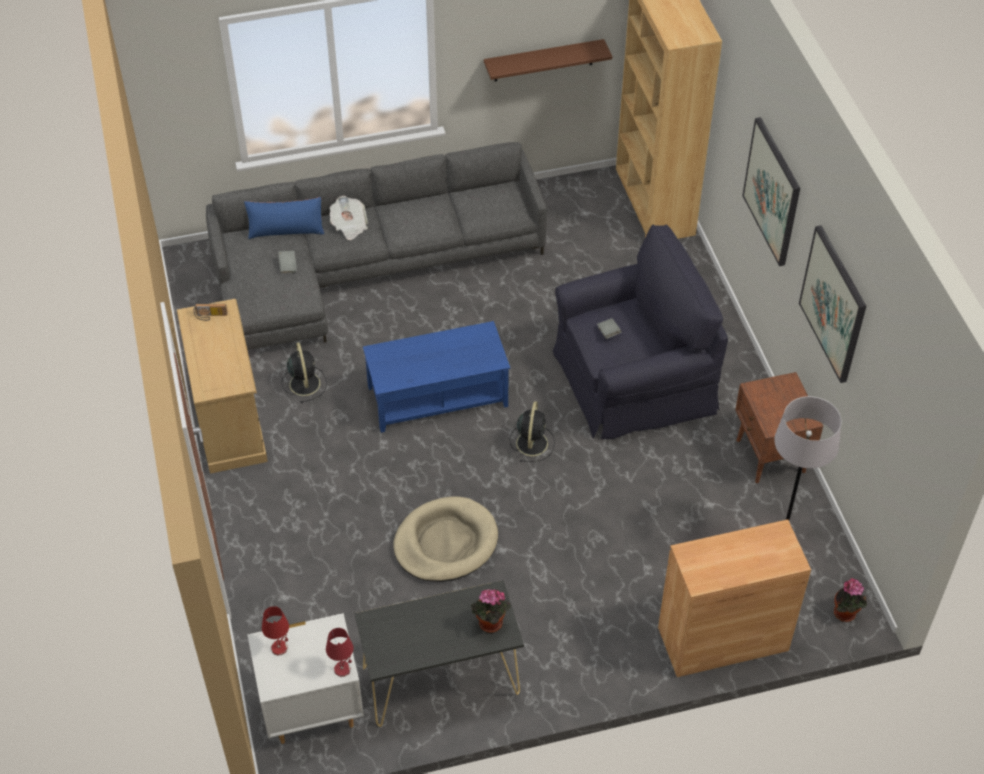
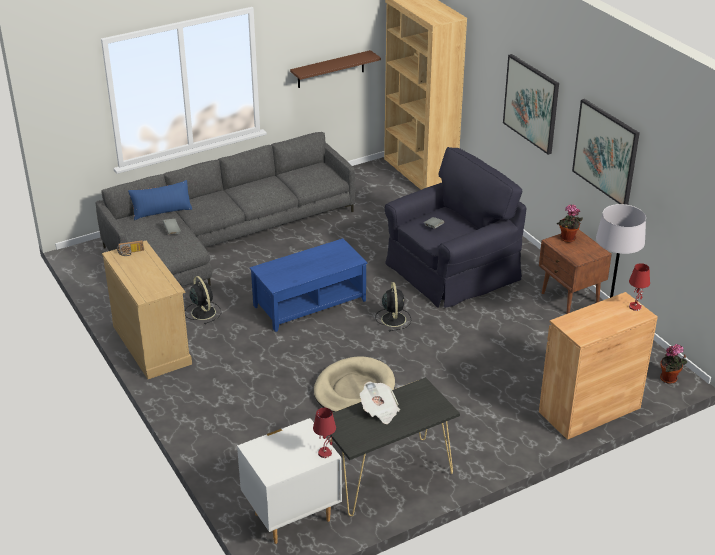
camera: 15 degrees left, 15 degrees down
red table lamp [262,606,289,656] -> red table lamp moved to [629,263,650,311]
newspaper [330,196,368,240] -> newspaper moved to [360,381,400,424]
potted plant [471,589,511,633] -> potted plant moved to [557,205,583,242]

